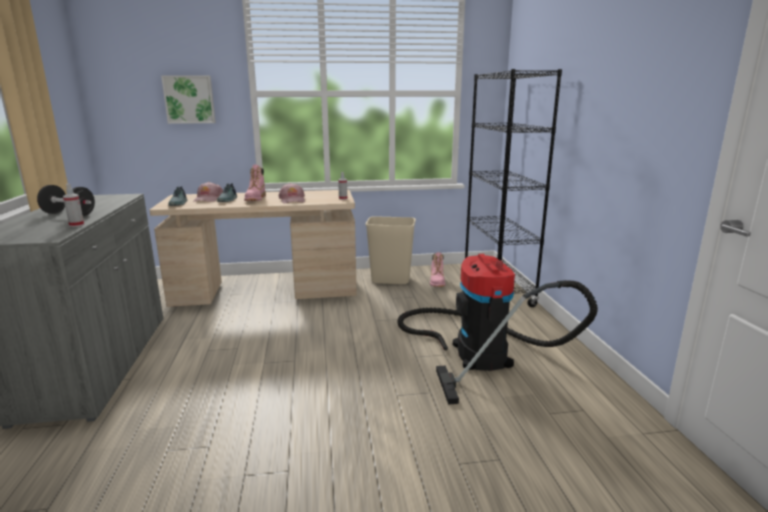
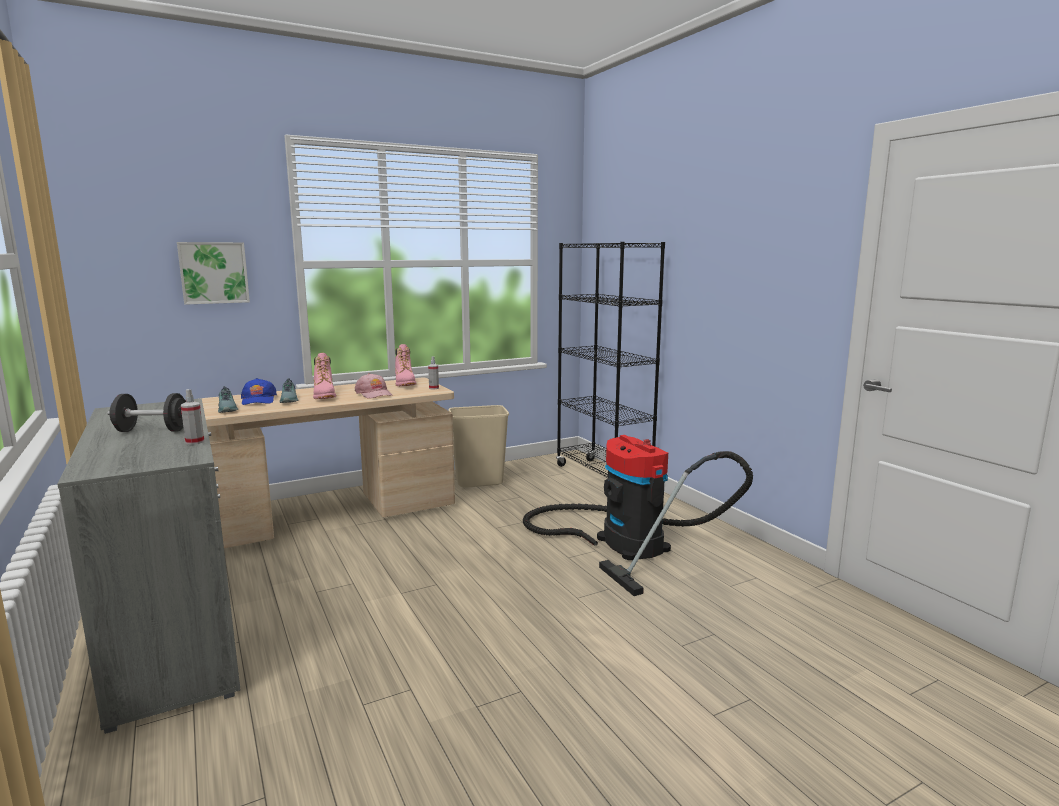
camera: 20 degrees left, 5 degrees down
pink cap [194,182,223,202] -> blue cap [241,378,277,405]
pink boot [430,252,445,287] -> pink boot moved to [395,344,416,386]

